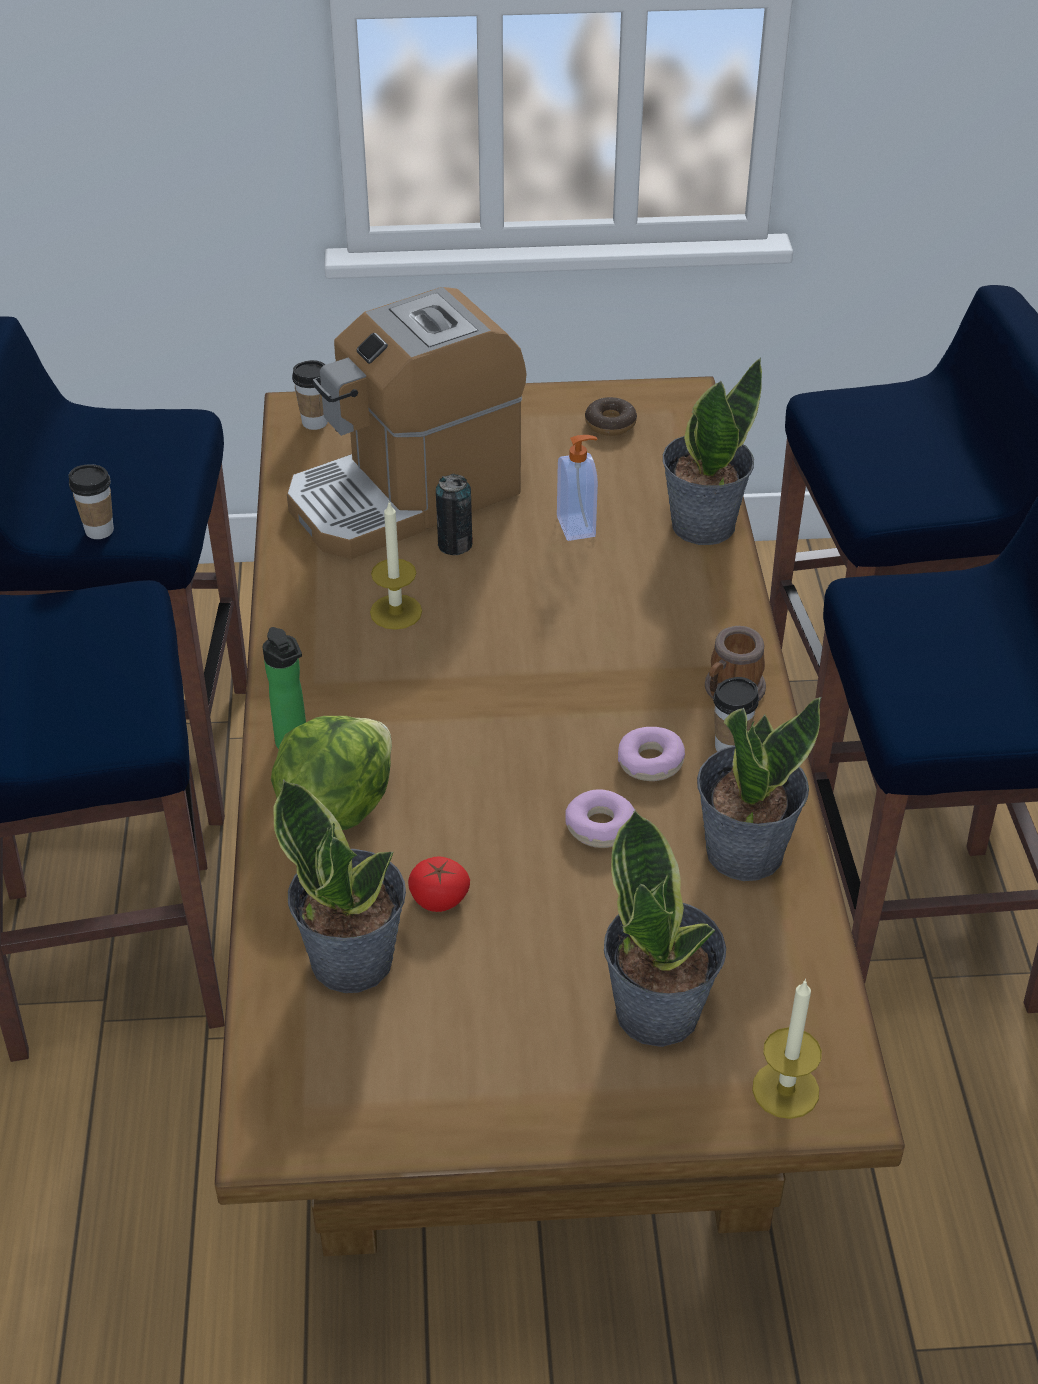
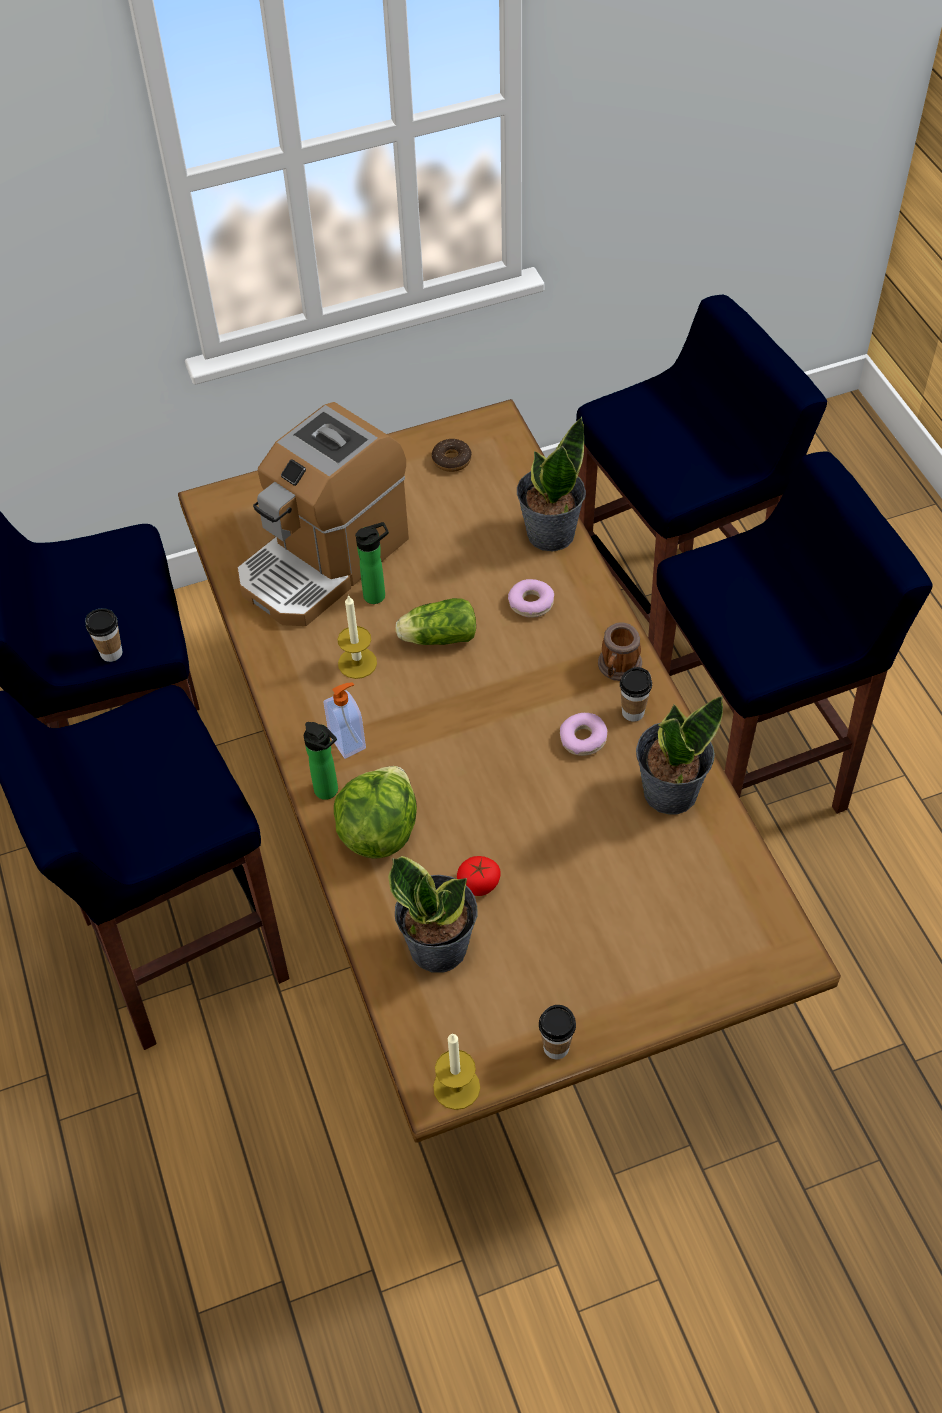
camera: 15 degrees left, 10 degrees up
cup [292,360,328,430] -> cup moved to [539,1005,576,1059]
can [436,474,473,555] -> bottle [355,522,389,604]
soap dispenser [557,435,598,541] -> soap dispenser moved to [324,683,366,759]
donut [565,789,635,848] -> donut moved to [508,579,554,618]
potted plant [604,809,726,1047] -> none
candle [752,979,822,1119] -> candle moved to [433,1033,480,1110]
none -> lettuce [395,598,476,645]

